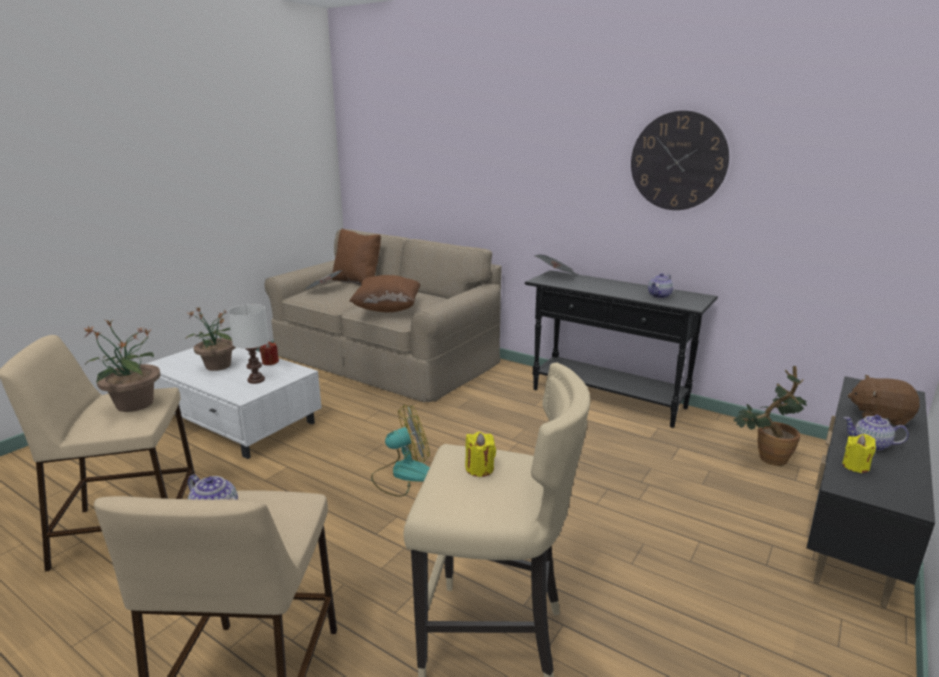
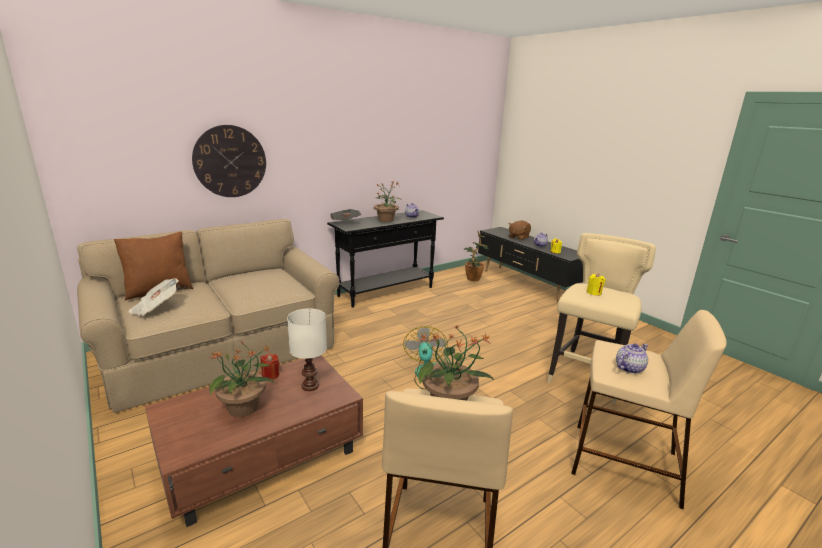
camera: 70 degrees left, 0 degrees up
white coffee table [146,347,322,459] -> brown coffee table [145,355,363,527]
brown pillow [349,275,420,312] -> none
wall clock [631,111,729,210] -> wall clock moved to [192,125,266,197]
none -> potted plant [374,181,403,222]

